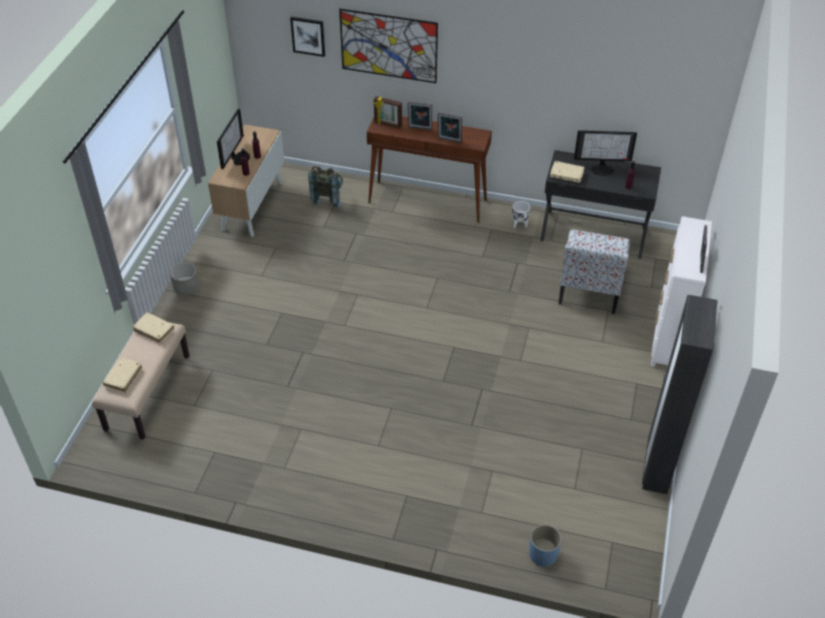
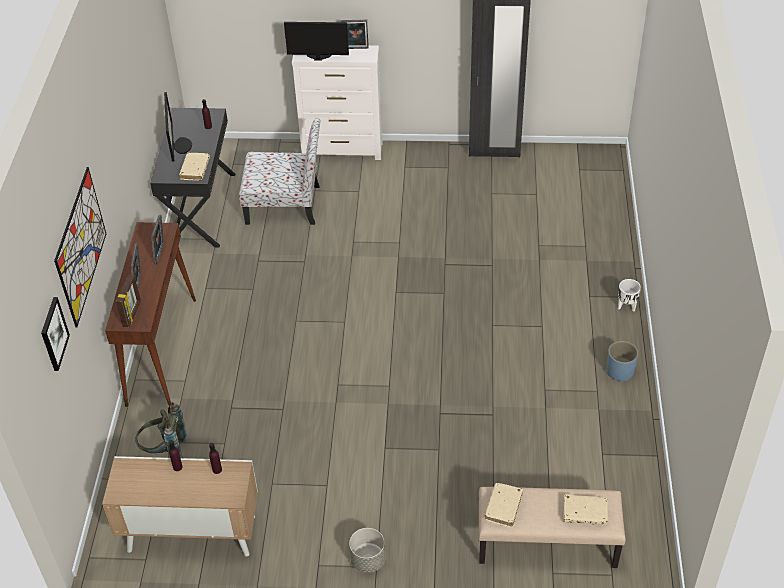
camera: 100 degrees left, 0 degrees up
monitor [217,108,250,169] -> monitor moved to [284,22,349,61]
white planter [512,201,530,228] -> white planter moved to [618,279,641,311]
blue planter [529,524,562,567] -> blue planter moved to [607,341,638,381]

